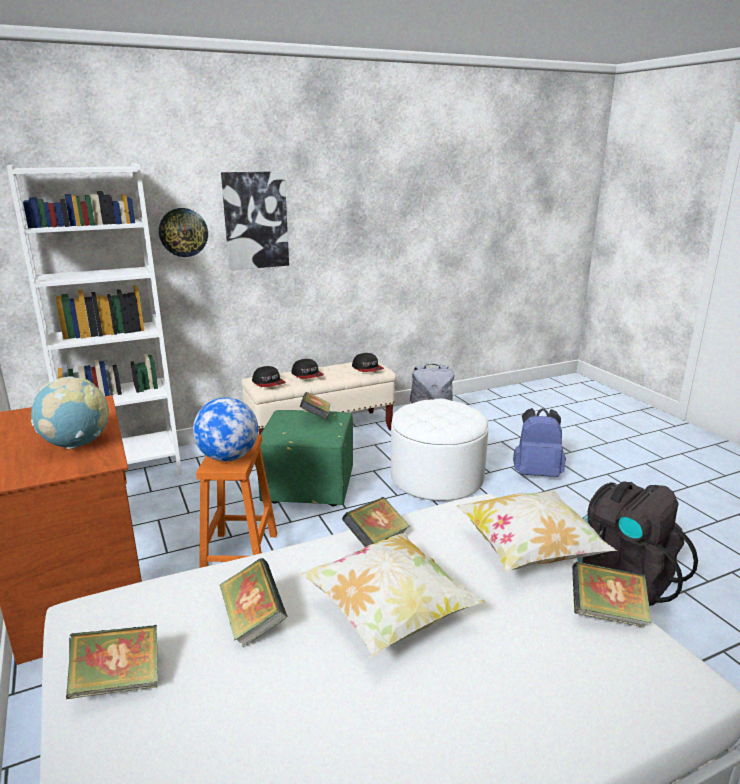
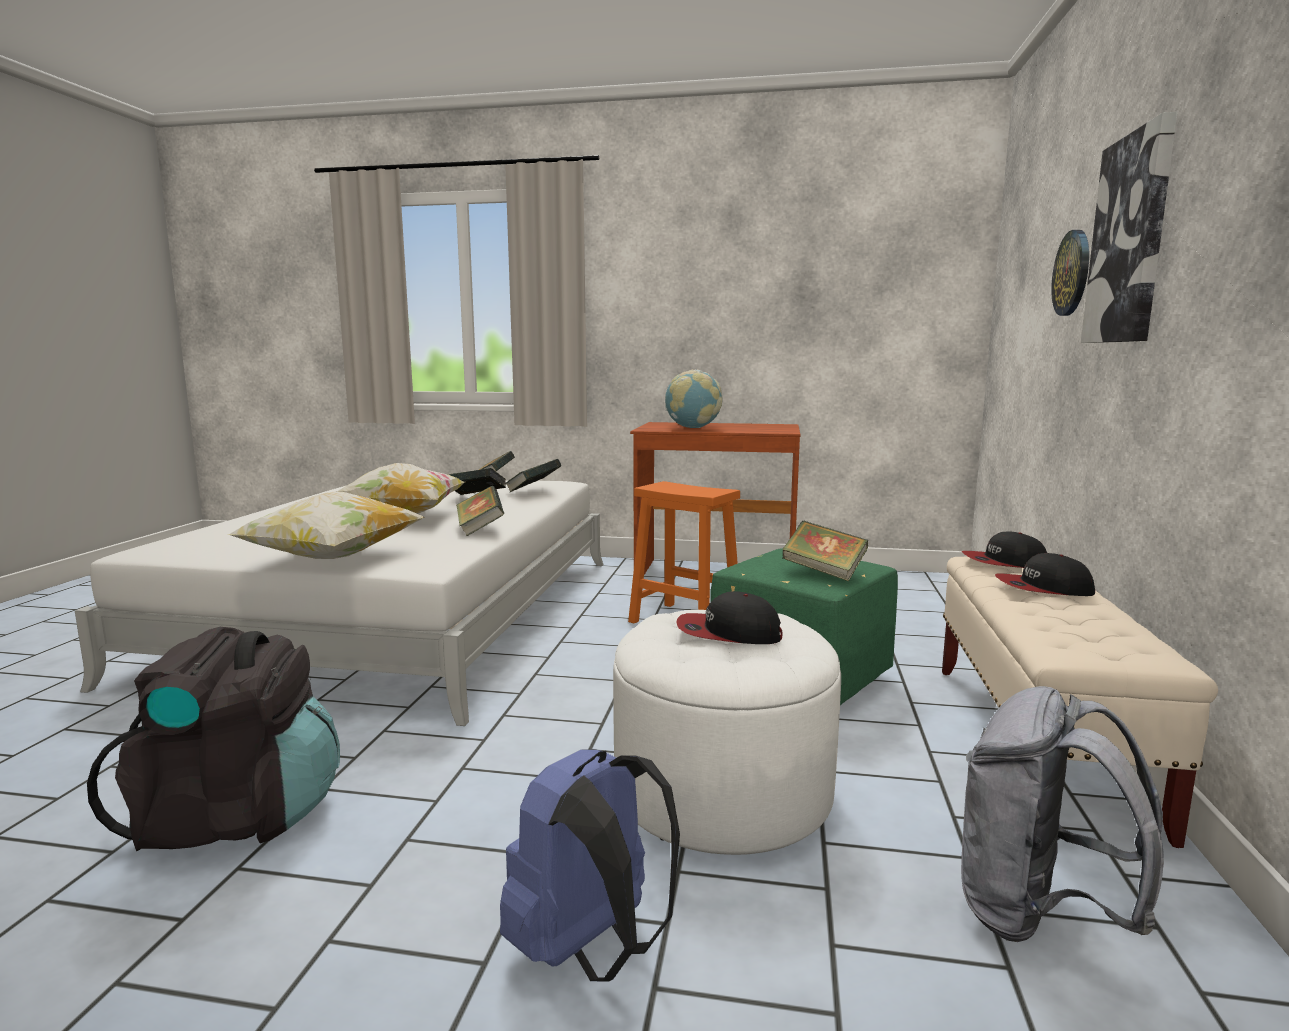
camera: 125 degrees right, 10 degrees down
white bookcase [7,163,182,475] -> none
globe [193,397,258,461] -> none
cap [352,353,384,372] -> cap moved to [676,591,782,644]
book [572,561,652,627] -> book moved to [506,459,562,492]

